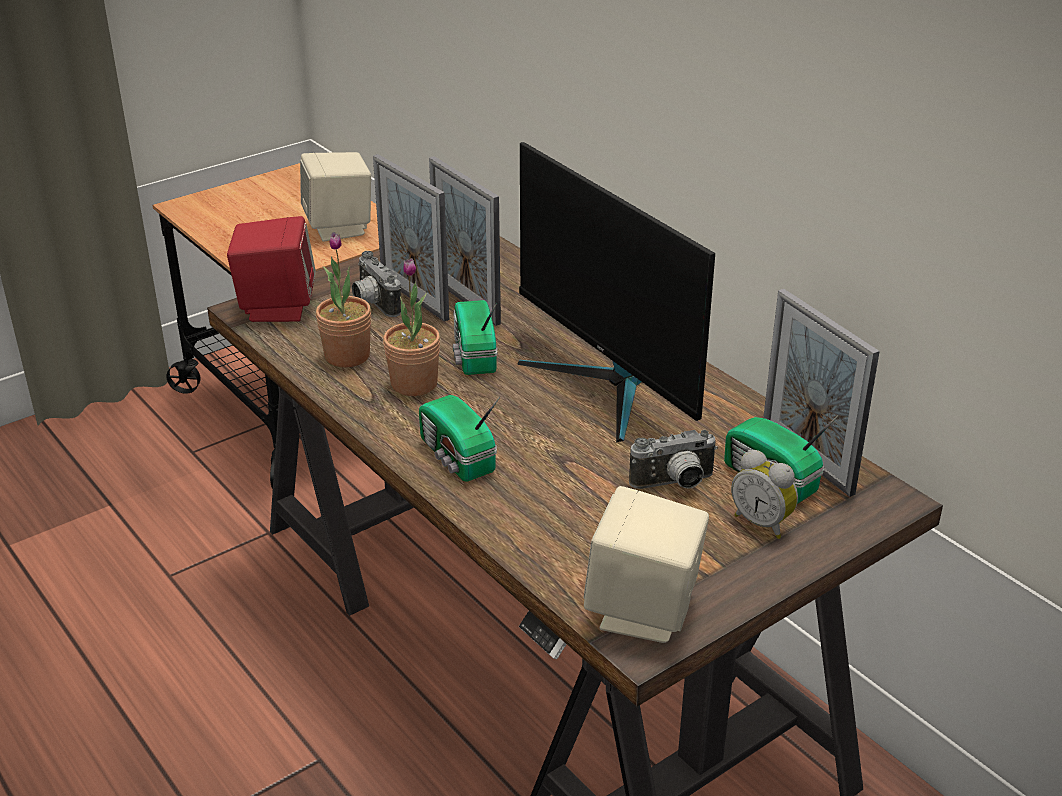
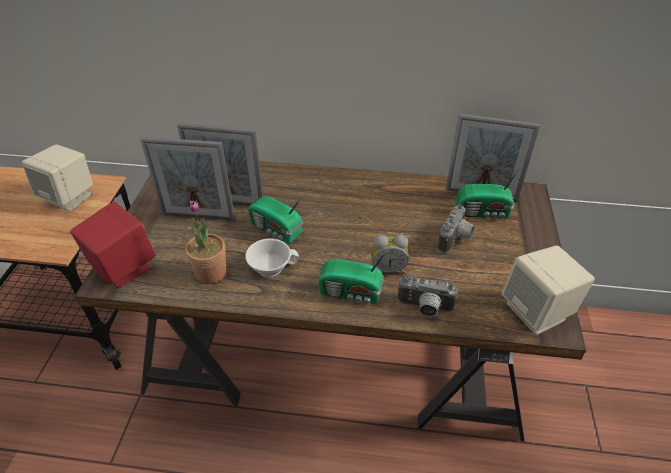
camera: 45 degrees left, 10 degrees up
camera [352,251,401,317] -> camera moved to [397,274,457,317]
potted plant [383,258,440,396] -> white cup [245,239,299,277]
monitor [517,142,715,443] -> none
alarm clock [731,450,798,539] -> alarm clock moved to [371,235,409,273]

